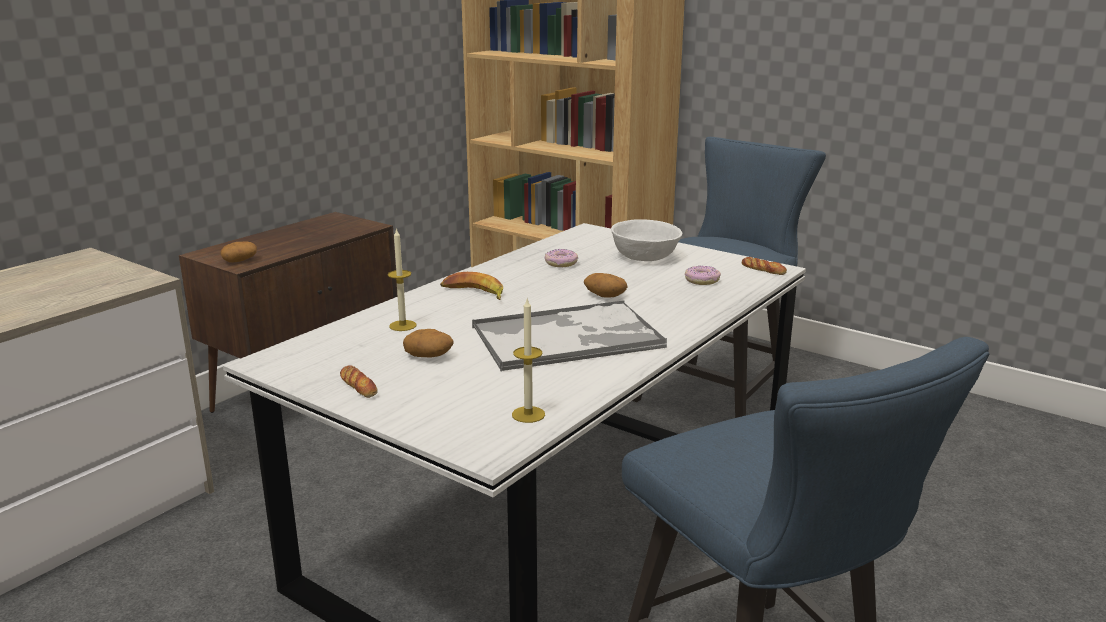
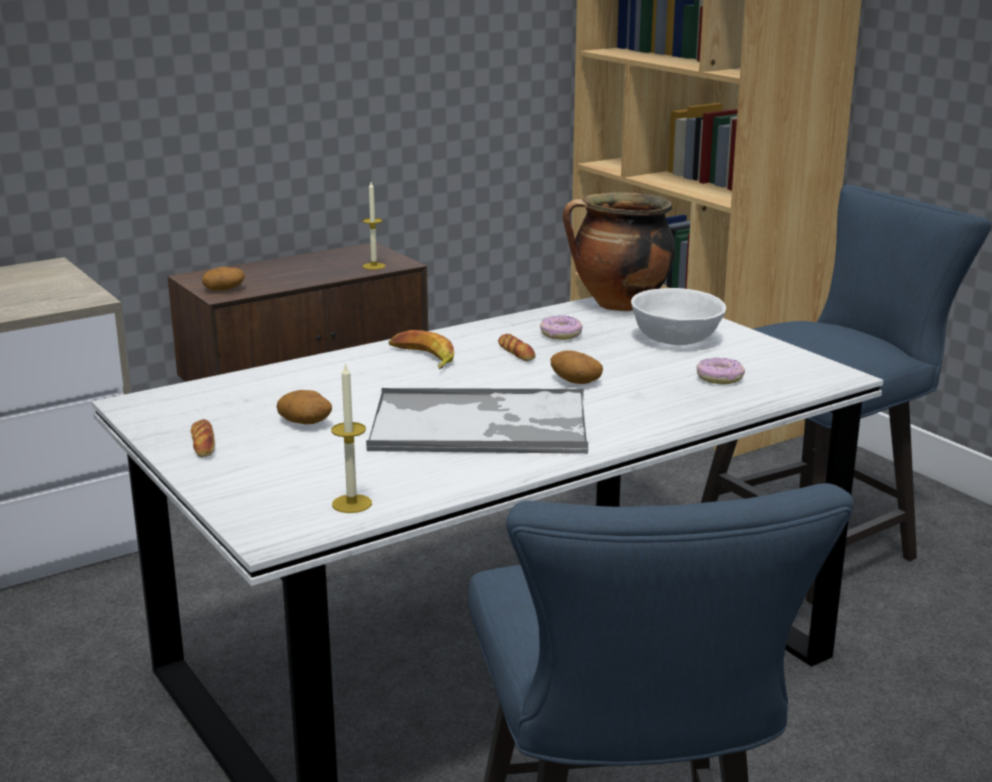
camera: 20 degrees right, 0 degrees up
candle [388,228,417,331] -> candle moved to [363,182,386,270]
bread [742,257,787,275] -> bread moved to [498,334,536,362]
none -> cooking pot [563,192,676,311]

